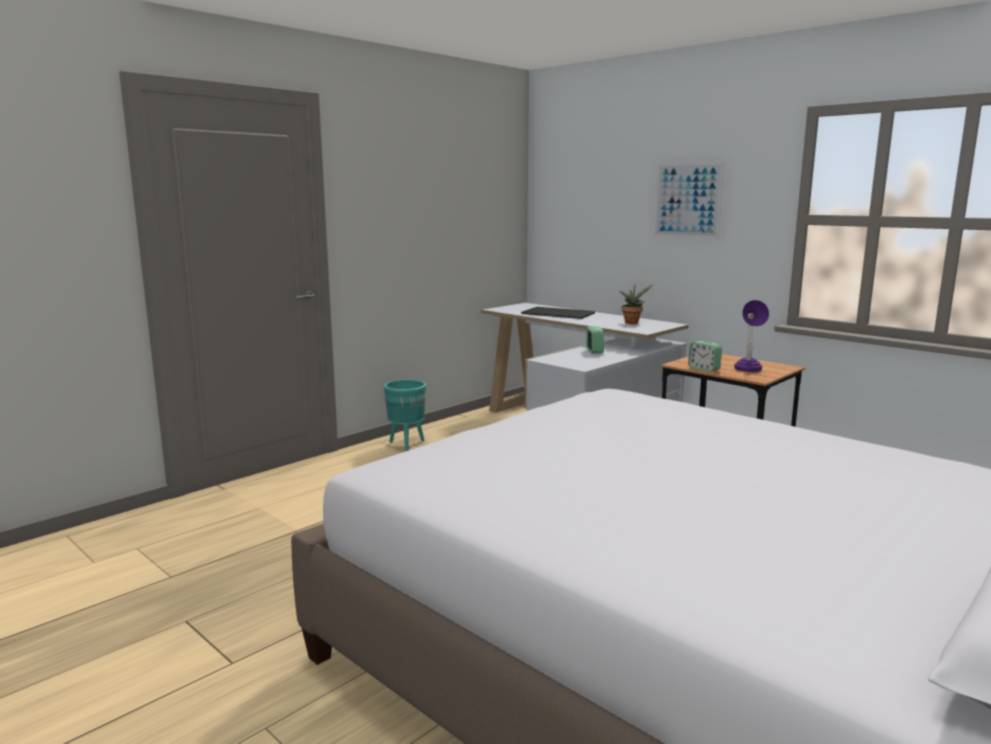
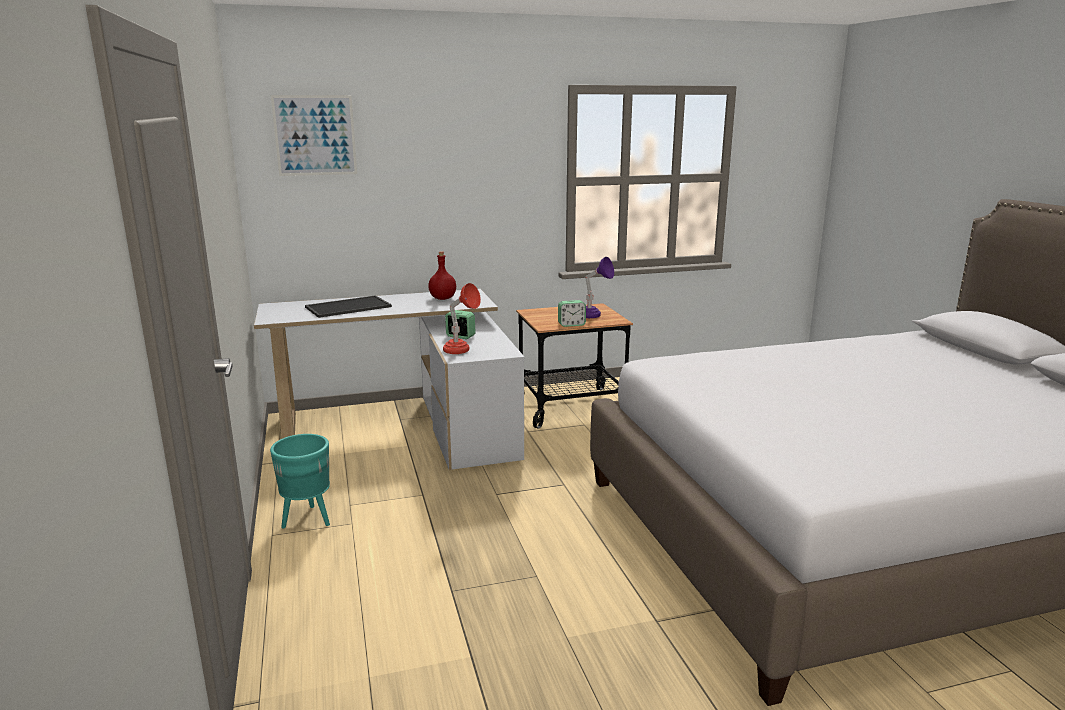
camera: 60 degrees left, 5 degrees up
potted plant [619,284,654,324] -> red bottle [428,251,456,300]
picture [654,162,724,239] -> picture moved to [271,95,357,176]
none -> red table lamp [443,283,481,354]

